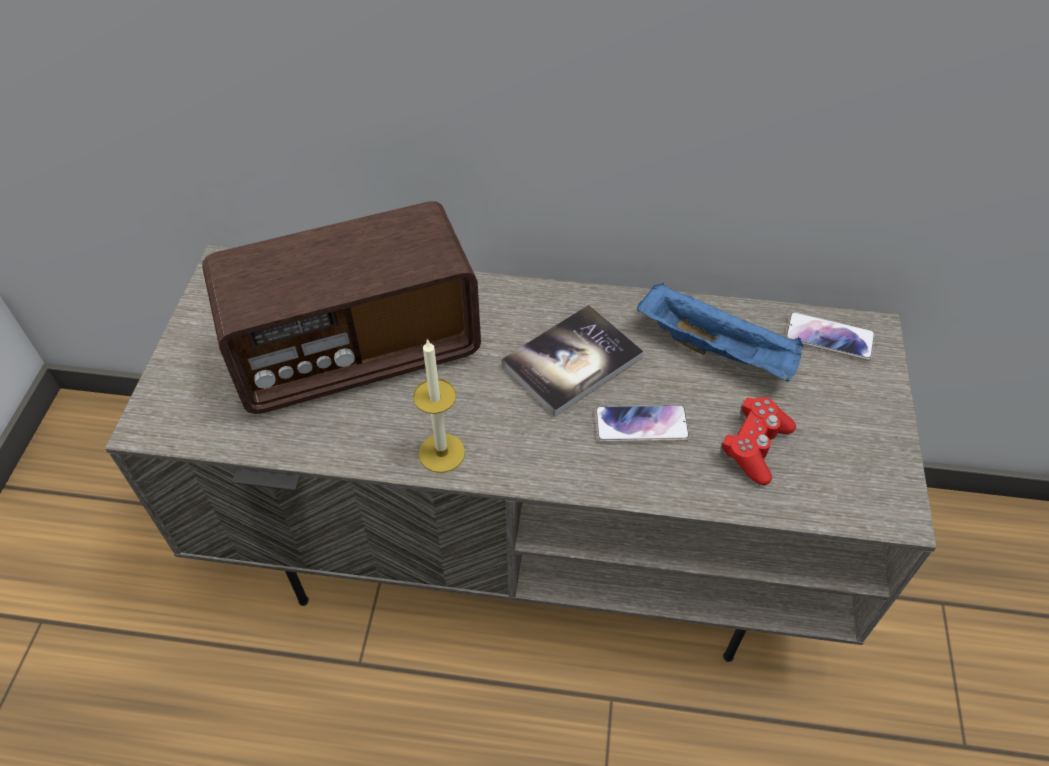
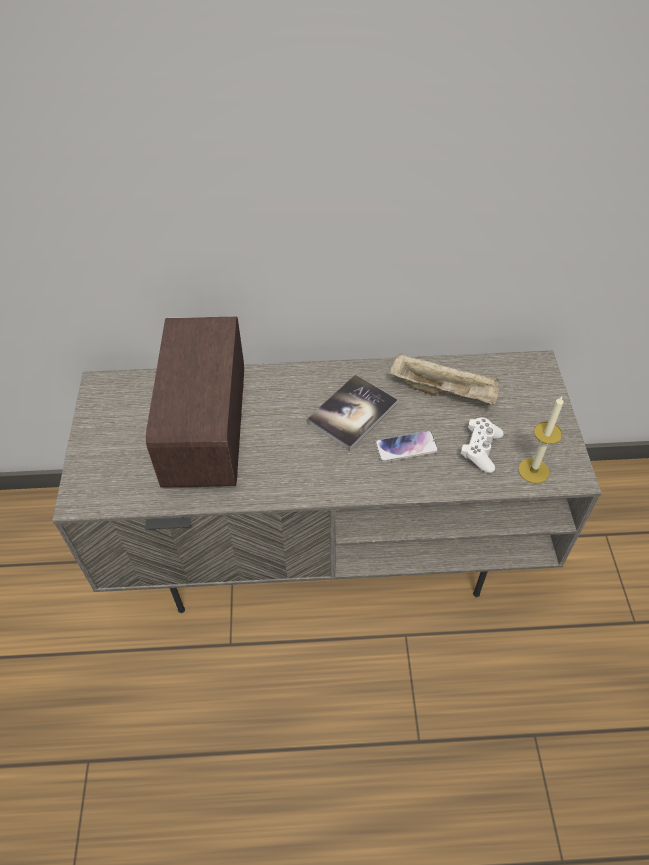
camera: 10 degrees left, 0 degrees up
radio [202,201,481,414] -> radio turned 120 degrees clockwise [146,317,244,488]
candle [413,338,465,473] -> candle moved to [518,396,564,483]
blue tray [637,283,803,382] -> beige tray [389,353,499,405]
red game controller [721,397,796,485] -> white game controller [460,417,504,473]
phone [785,312,875,360] -> none

